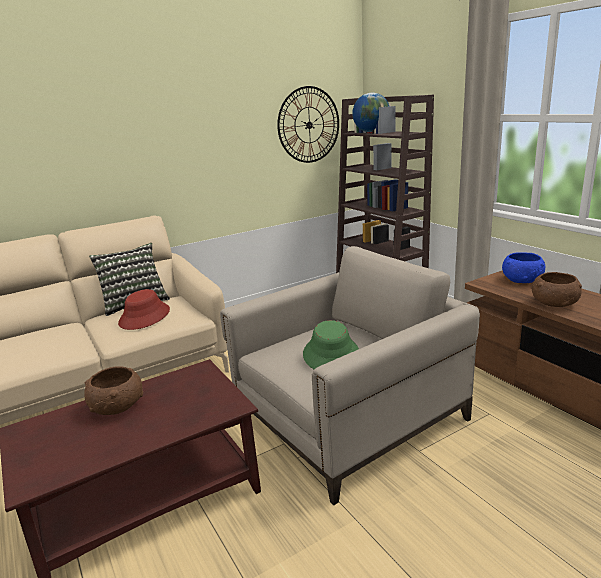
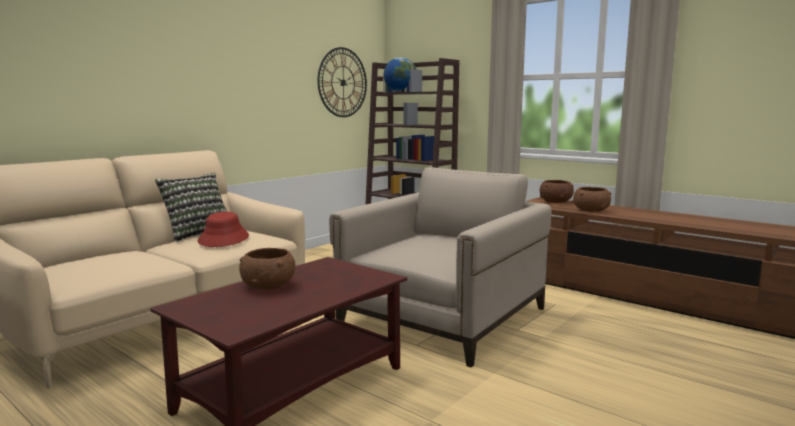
camera: 20 degrees left, 10 degrees down
green hat [303,320,359,369] -> none
blue bowl [502,252,545,283] -> brown bowl [540,180,574,203]

